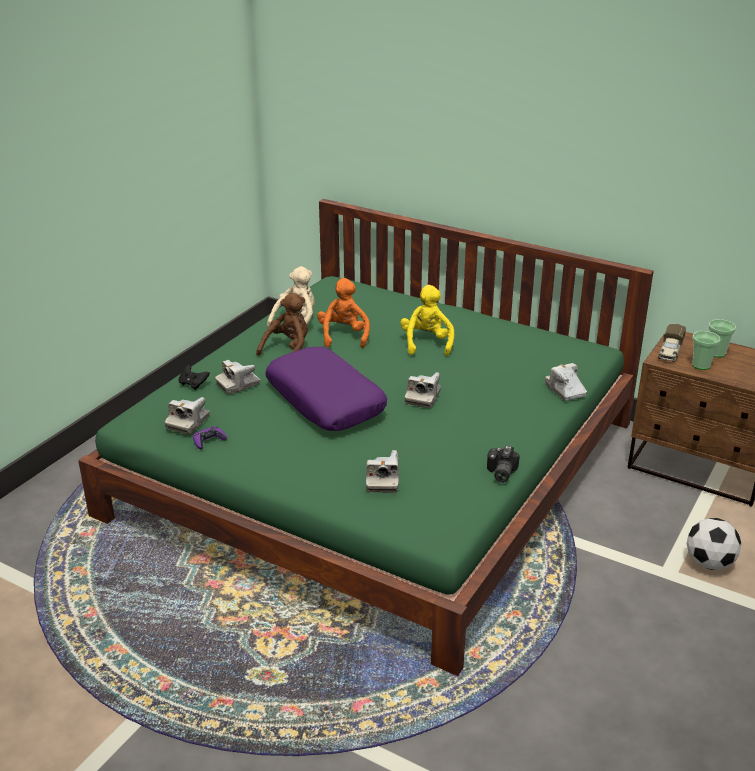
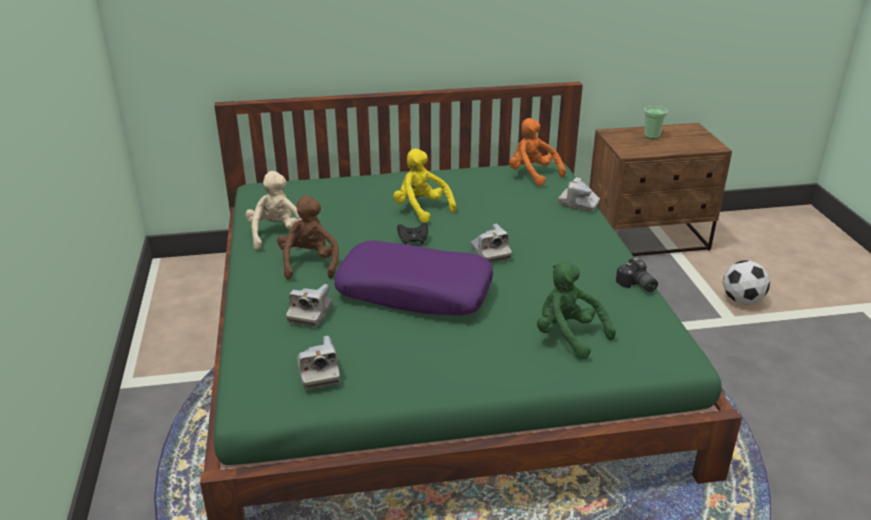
camera: 40 degrees left, 0 degrees up
black game controller [179,365,210,390] -> black game controller moved to [397,223,428,245]
purple game controller [193,427,227,449] -> none
orange plush toy [317,278,370,348] -> orange plush toy moved to [509,118,566,186]
camera [366,450,399,493] -> green plush toy [537,262,616,360]
toy truck [658,324,686,362] -> none
cup [692,331,721,370] -> none

